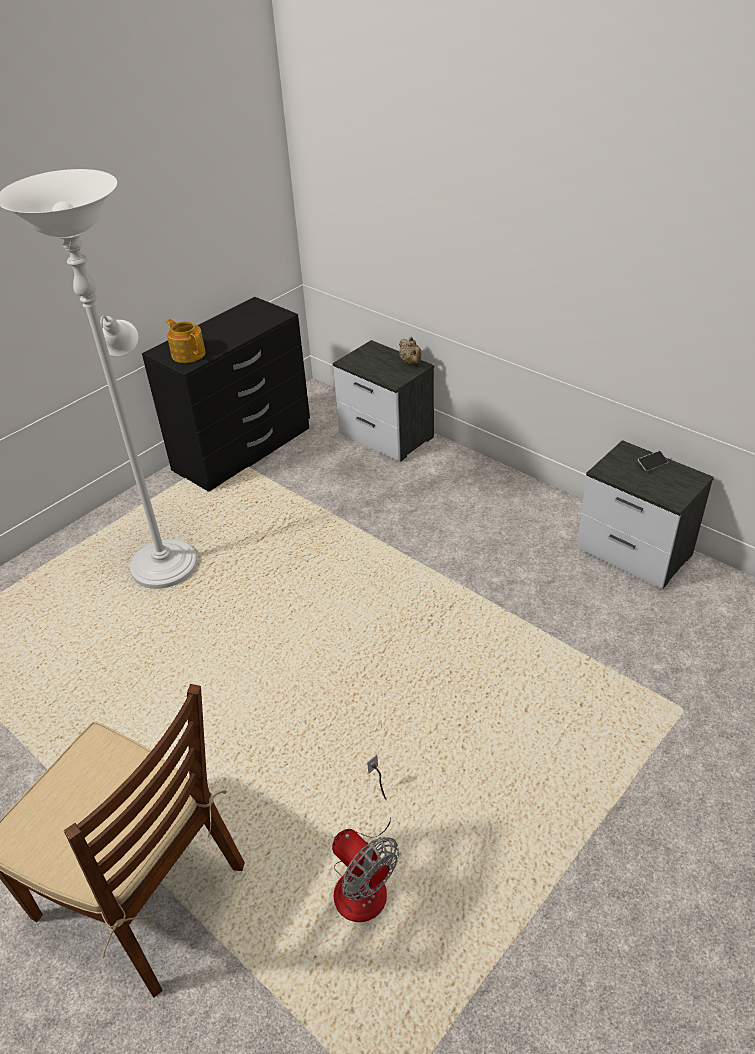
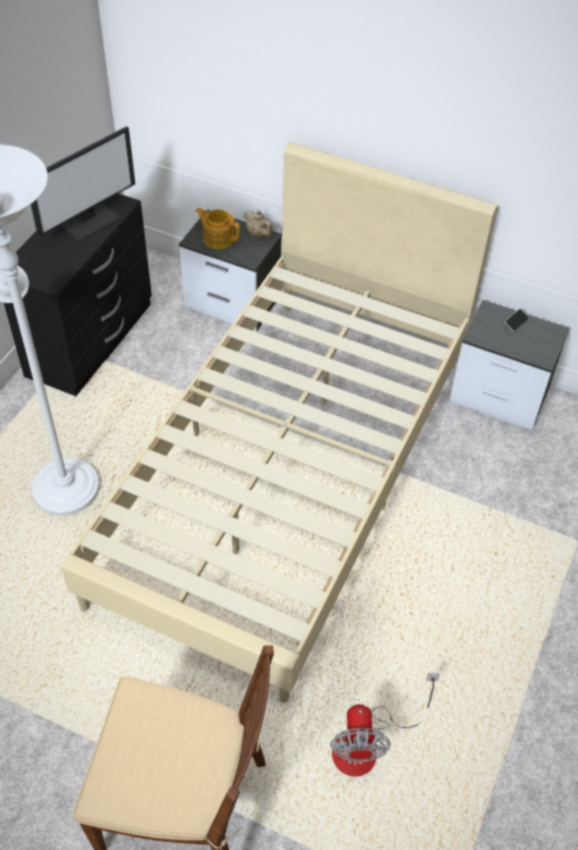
camera: 20 degrees left, 10 degrees up
teapot [166,319,205,363] -> teapot moved to [195,208,240,249]
fan [332,755,399,922] -> fan turned 60 degrees clockwise [330,673,440,776]
none -> monitor [31,126,135,241]
none -> beige bed [61,142,497,703]

